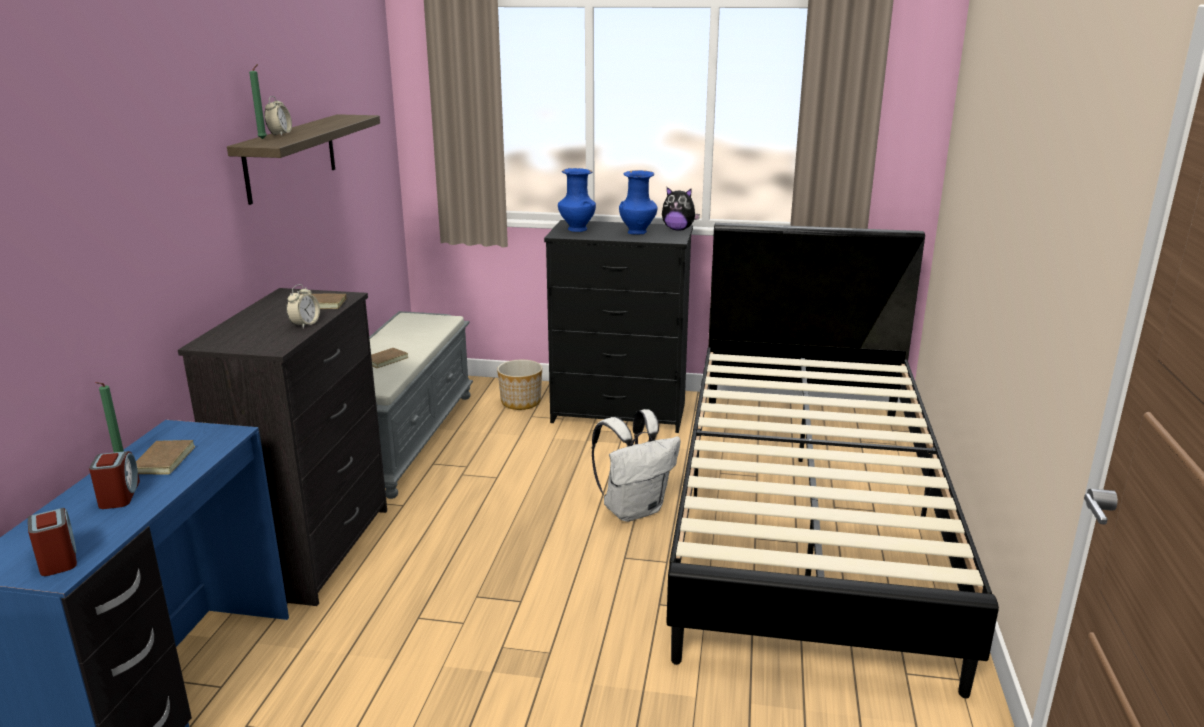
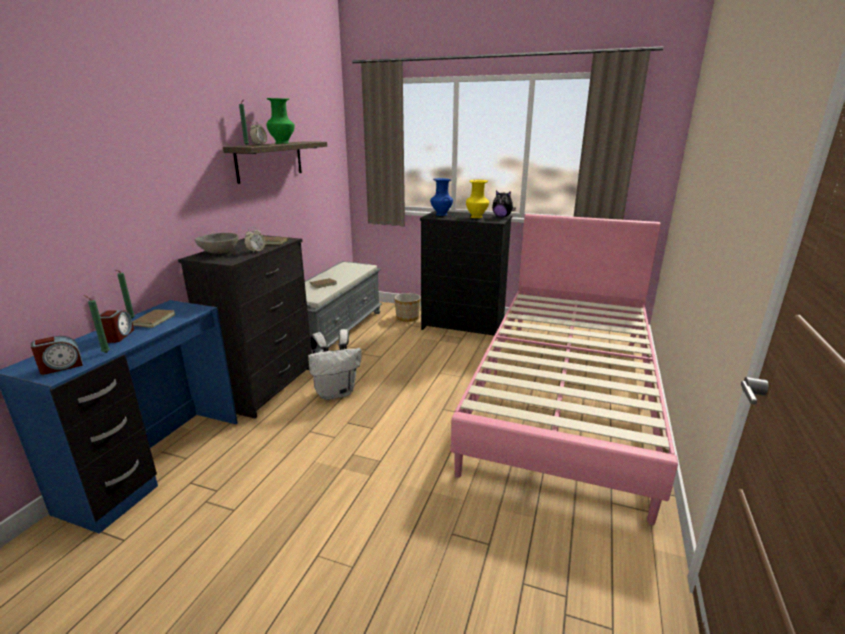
camera: 10 degrees right, 0 degrees up
alarm clock [28,508,77,576] -> alarm clock turned 75 degrees clockwise [31,336,83,375]
white backpack [592,409,681,522] -> white backpack moved to [308,329,362,400]
blue vase [619,170,657,234] -> yellow vase [466,180,489,218]
black bed [666,223,999,699] -> pink bed [451,214,678,525]
none -> green candle [84,295,110,353]
none -> grey bowl [195,233,239,254]
none -> green vase [266,98,295,144]

